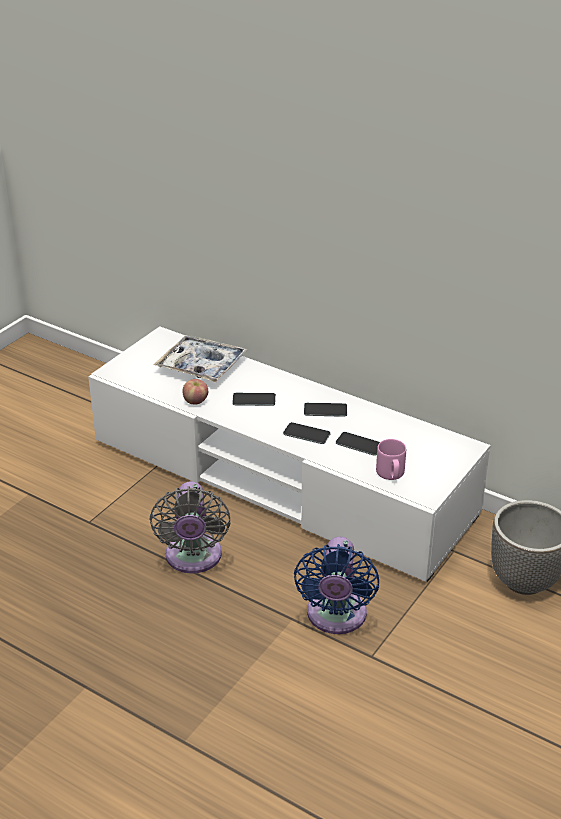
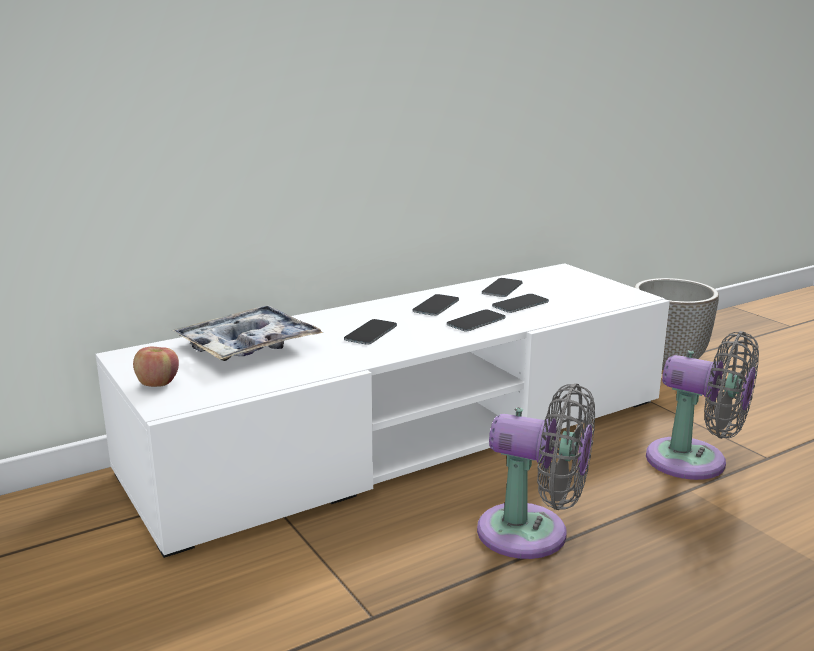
camera: 65 degrees left, 15 degrees down
apple [183,379,208,405] -> apple moved to [133,347,179,387]
blue fan [294,537,379,634] -> grey fan [646,331,759,480]
pink mug [376,439,406,480] -> none
none -> phone [482,278,523,297]

